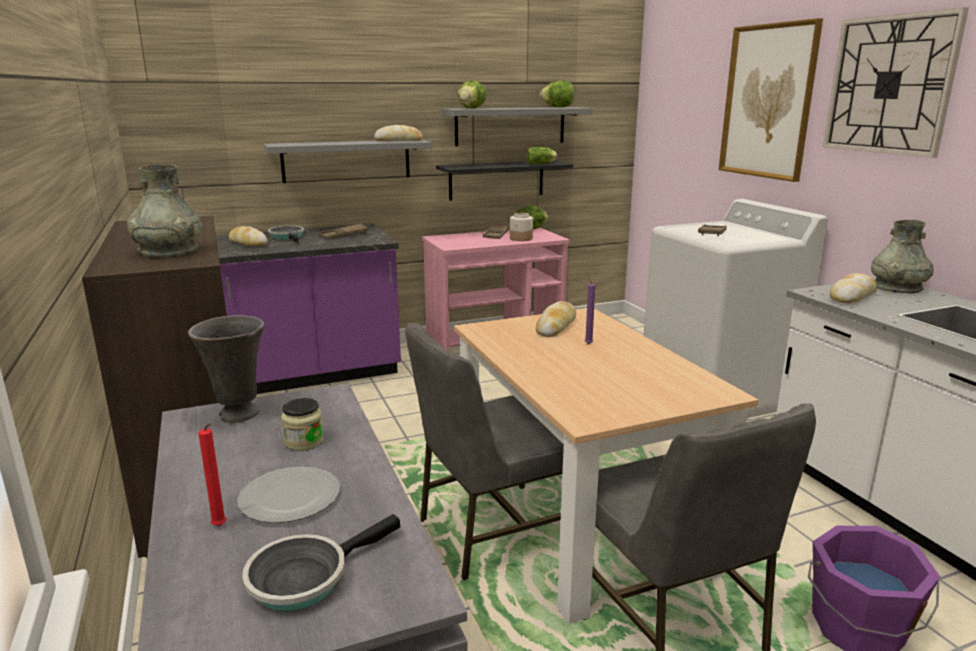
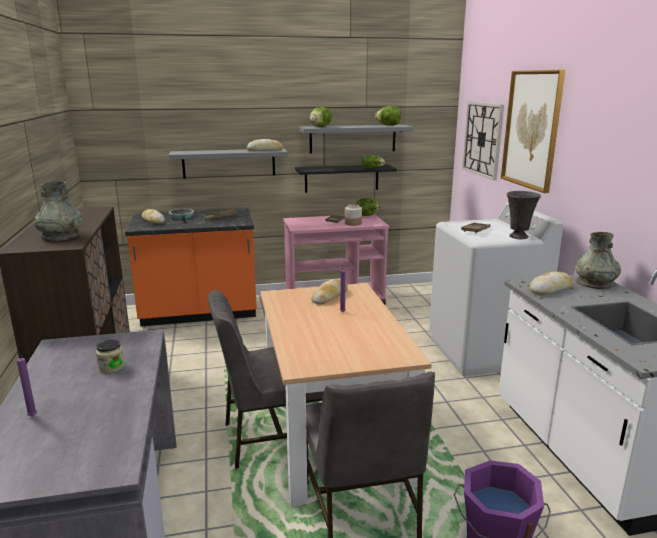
camera: 10 degrees right, 0 degrees up
grey vase [188,315,265,423] -> grey vase moved to [507,191,541,239]
red candle [198,423,227,526] -> purple candle [17,355,37,417]
purple counter [216,224,401,394] -> orange counter [125,208,257,326]
plate [237,467,340,523] -> none
frying pan [242,514,400,612] -> none
wall clock [823,7,969,158] -> wall clock moved to [462,102,504,180]

